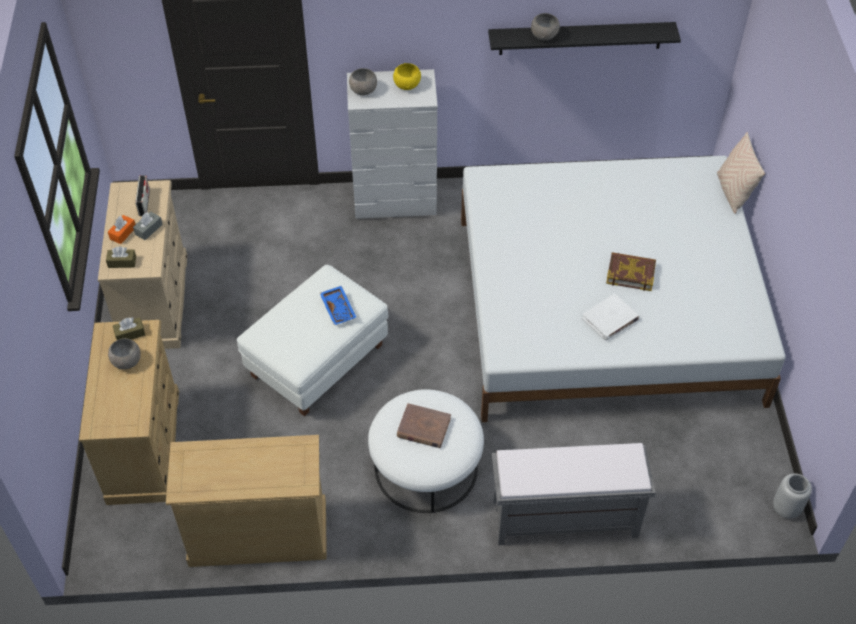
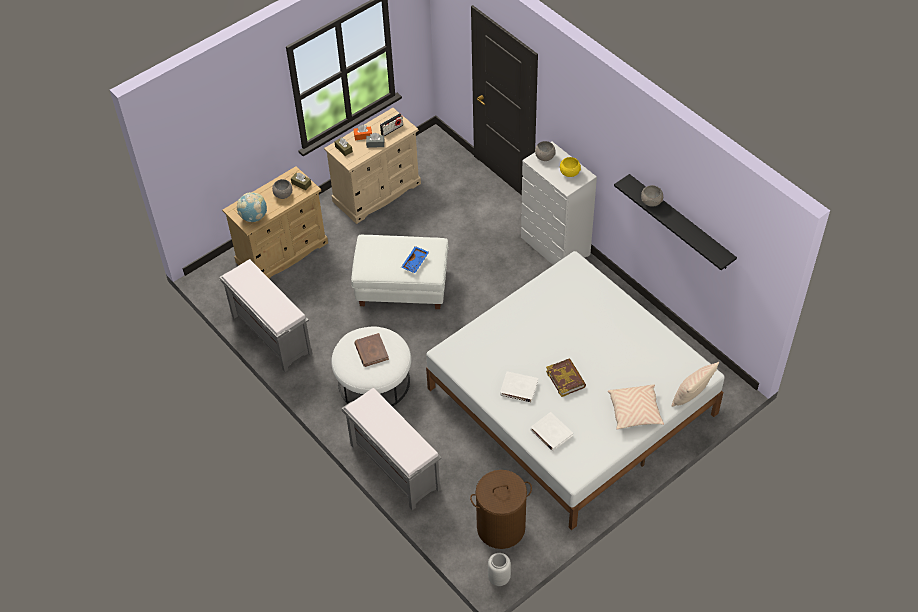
camera: 55 degrees right, 0 degrees up
beige dresser [166,435,327,567] -> grey bench [219,259,312,372]
none -> globe [237,192,267,222]
none -> brown laundry basket [470,470,532,549]
none -> white book [530,412,573,451]
none -> beige pillow [608,384,664,430]

